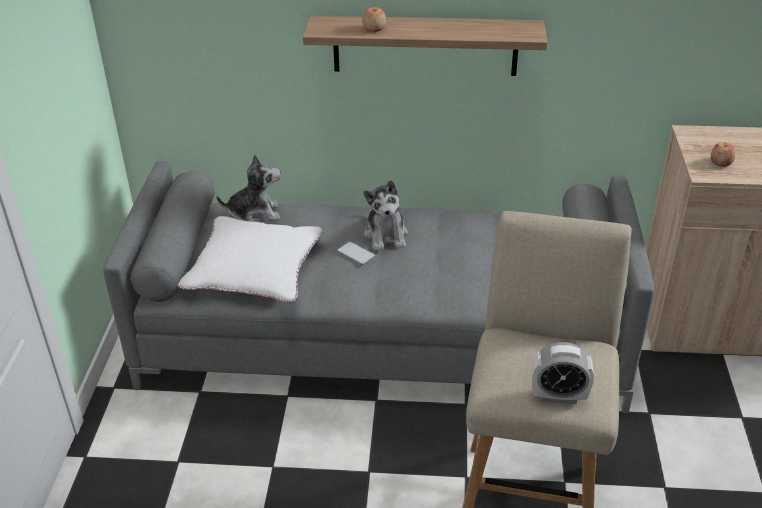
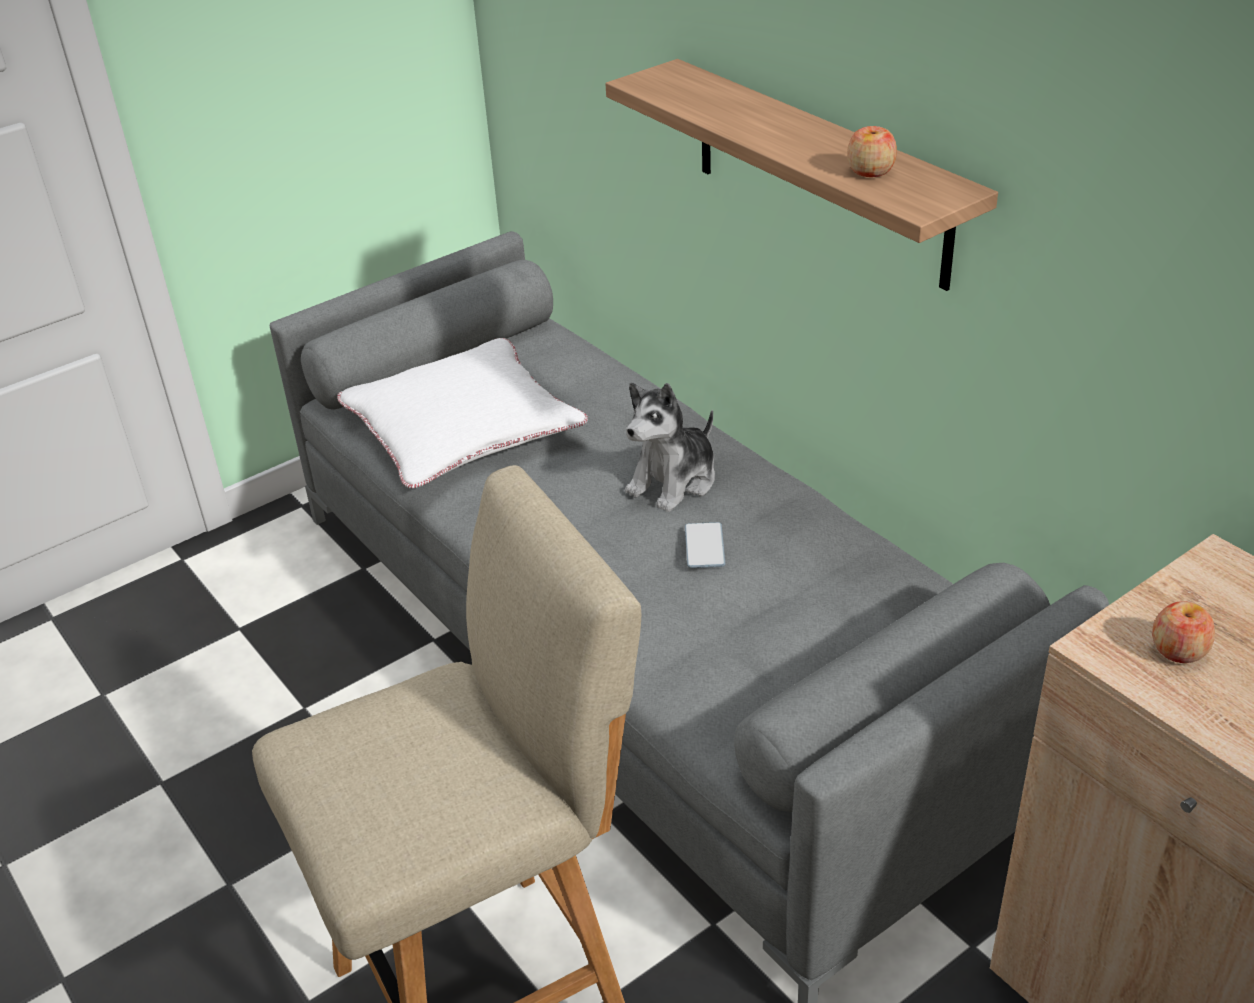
camera: 50 degrees right, 0 degrees up
plush toy [217,154,281,222] -> none
phone [337,242,375,265] -> phone moved to [685,522,725,568]
apple [362,7,386,32] -> apple moved to [847,126,897,177]
alarm clock [532,342,594,404] -> none

